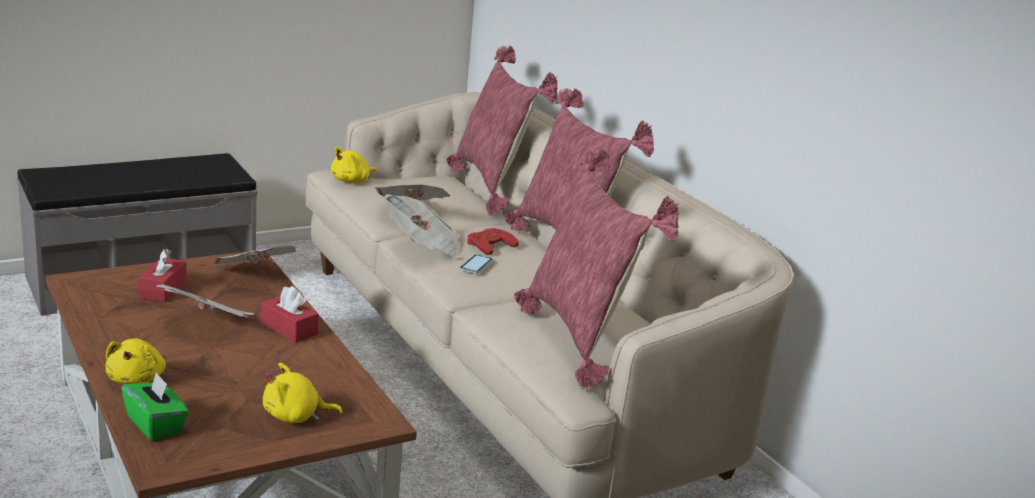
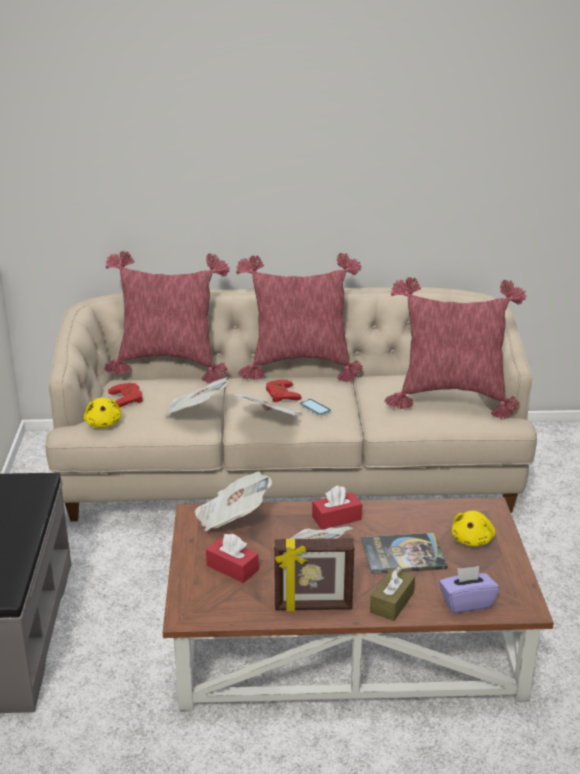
camera: 60 degrees left, 5 degrees up
yellow plush toy [106,339,166,384] -> brown tissue box [370,567,415,621]
green tissue box [121,371,189,441] -> purple tissue box [439,566,499,613]
none -> red game controller [108,383,143,407]
none -> picture frame [274,538,354,611]
none -> book [361,533,448,574]

